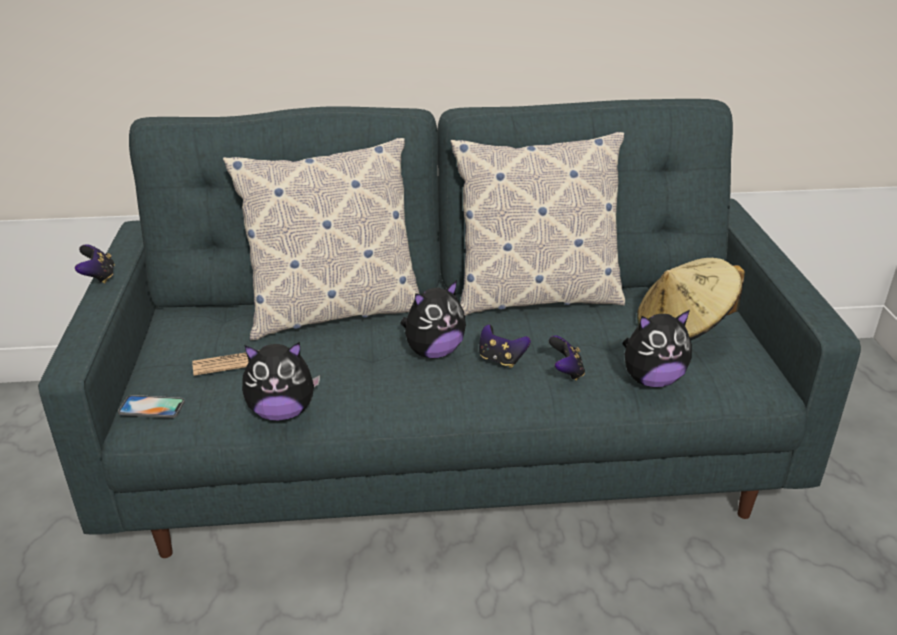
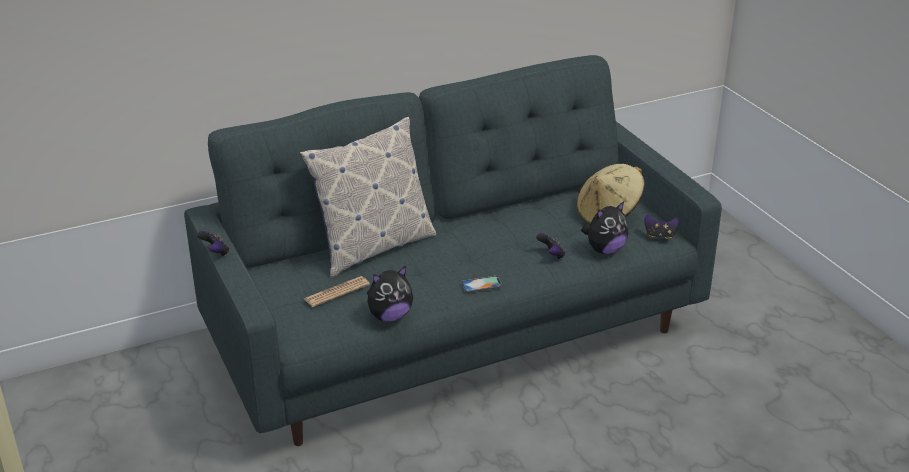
camera: 20 degrees left, 0 degrees up
phone [118,395,185,418] -> phone moved to [461,276,502,293]
plush toy [400,280,466,358] -> none
pillow [450,132,625,316] -> none
game controller [479,324,531,368] -> game controller moved to [644,215,679,240]

